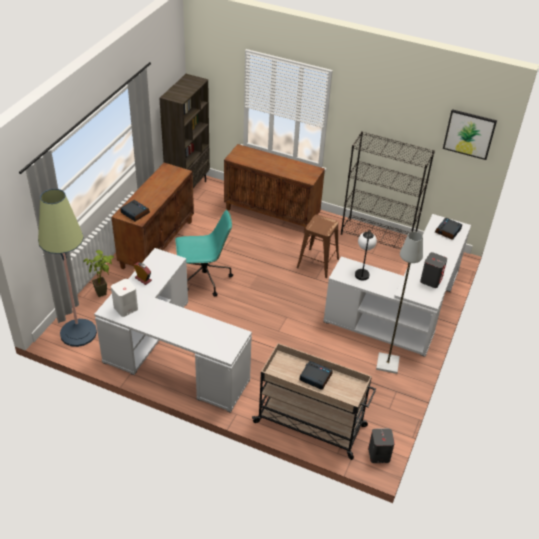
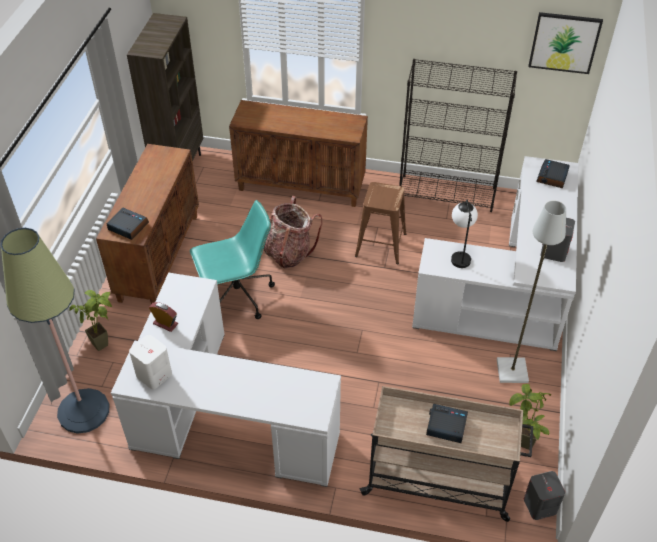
camera: 10 degrees left, 5 degrees up
none -> backpack [263,196,323,269]
none -> potted plant [510,384,551,450]

